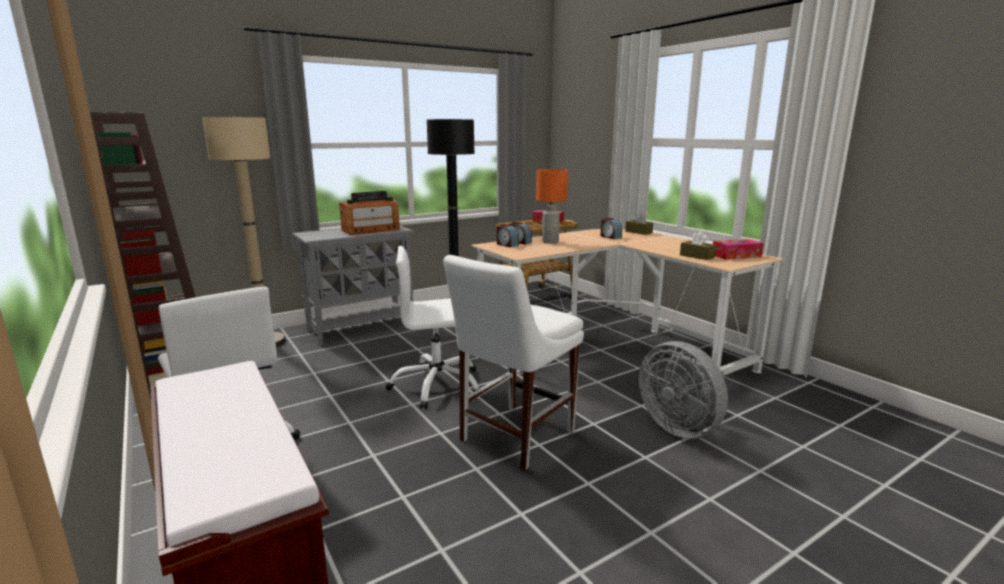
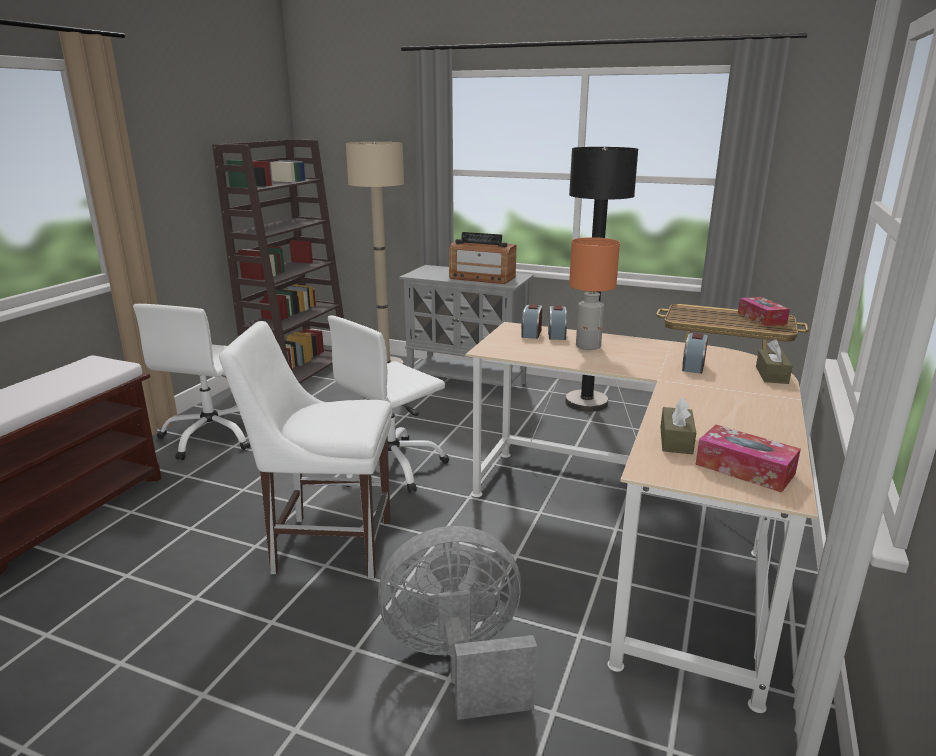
camera: 55 degrees right, 5 degrees up
white office chair [386,246,479,409] -> white office chair turned 90 degrees counterclockwise [328,315,449,493]
grey fan [639,341,728,439] -> grey fan turned 60 degrees clockwise [378,526,537,720]

